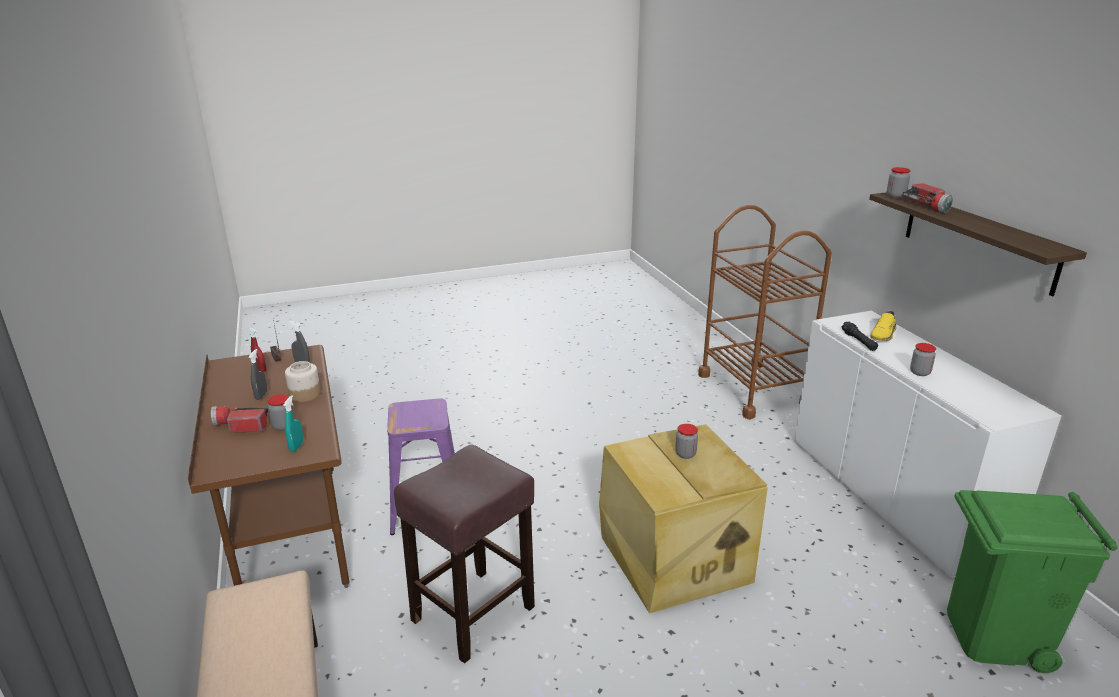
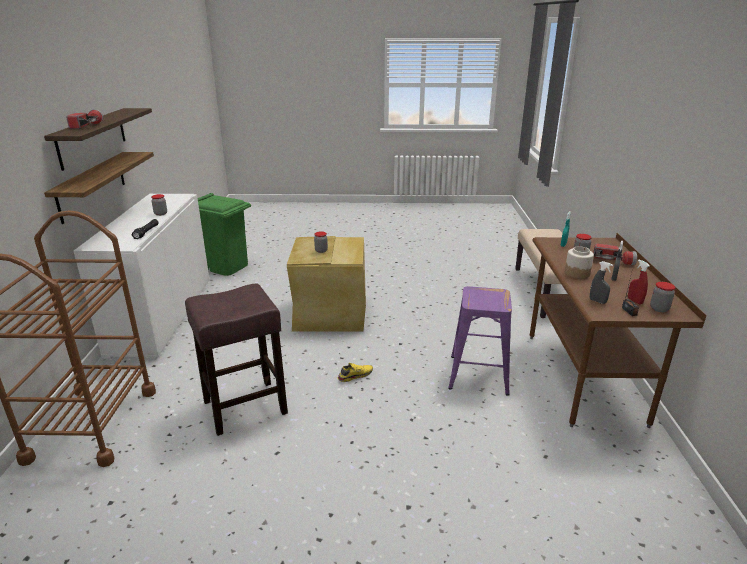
camera: 160 degrees left, 0 degrees up
brown stool [394,445,535,663] -> brown stool moved to [185,283,288,436]
yellow shoe [870,311,897,341] -> yellow shoe moved to [337,363,373,382]
jar [887,167,911,198] -> jar moved to [650,282,676,312]
none -> shelf [44,152,154,224]

